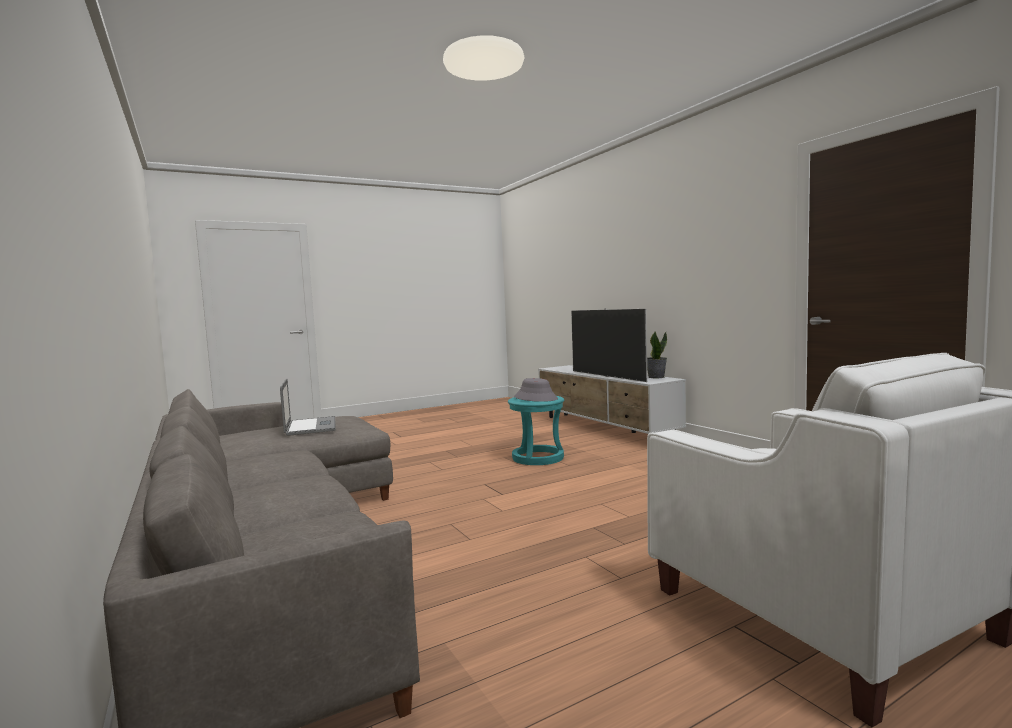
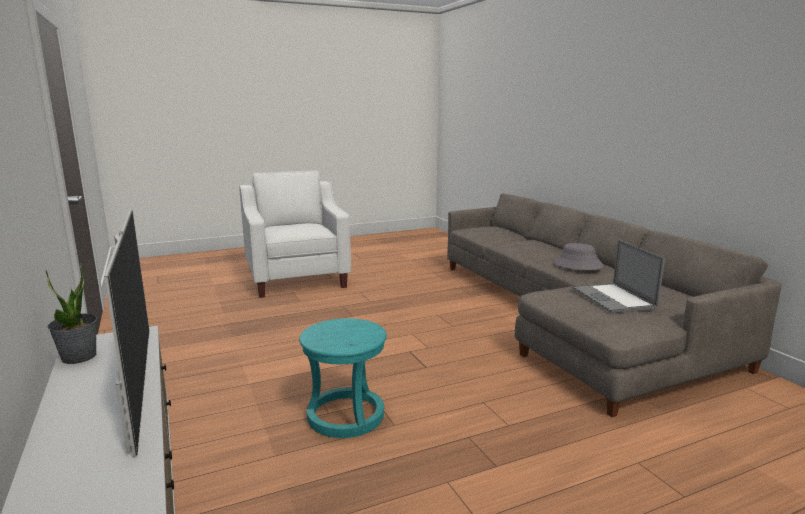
camera: 175 degrees left, 10 degrees up
grey hat [514,378,558,402] -> grey hat moved to [553,243,604,270]

